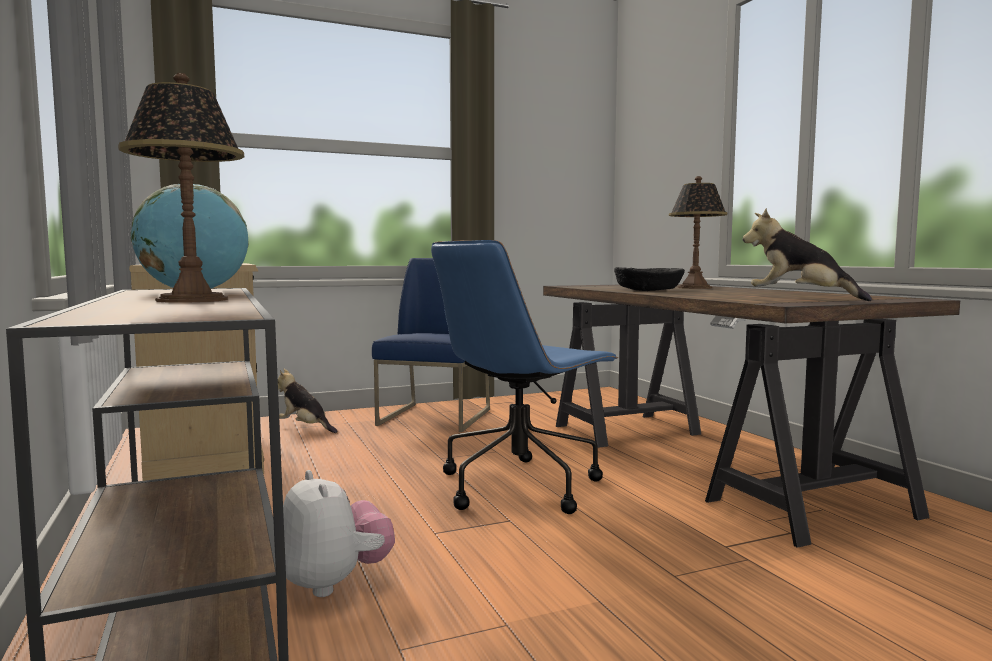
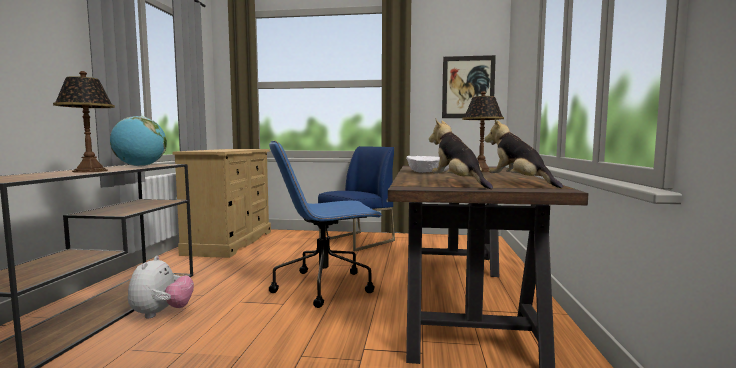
camera: 30 degrees right, 0 degrees up
plush toy [278,369,337,433] -> plush toy moved to [485,119,563,188]
black bowl [614,267,685,291] -> white bowl [406,156,449,173]
none -> picture [442,55,496,118]

